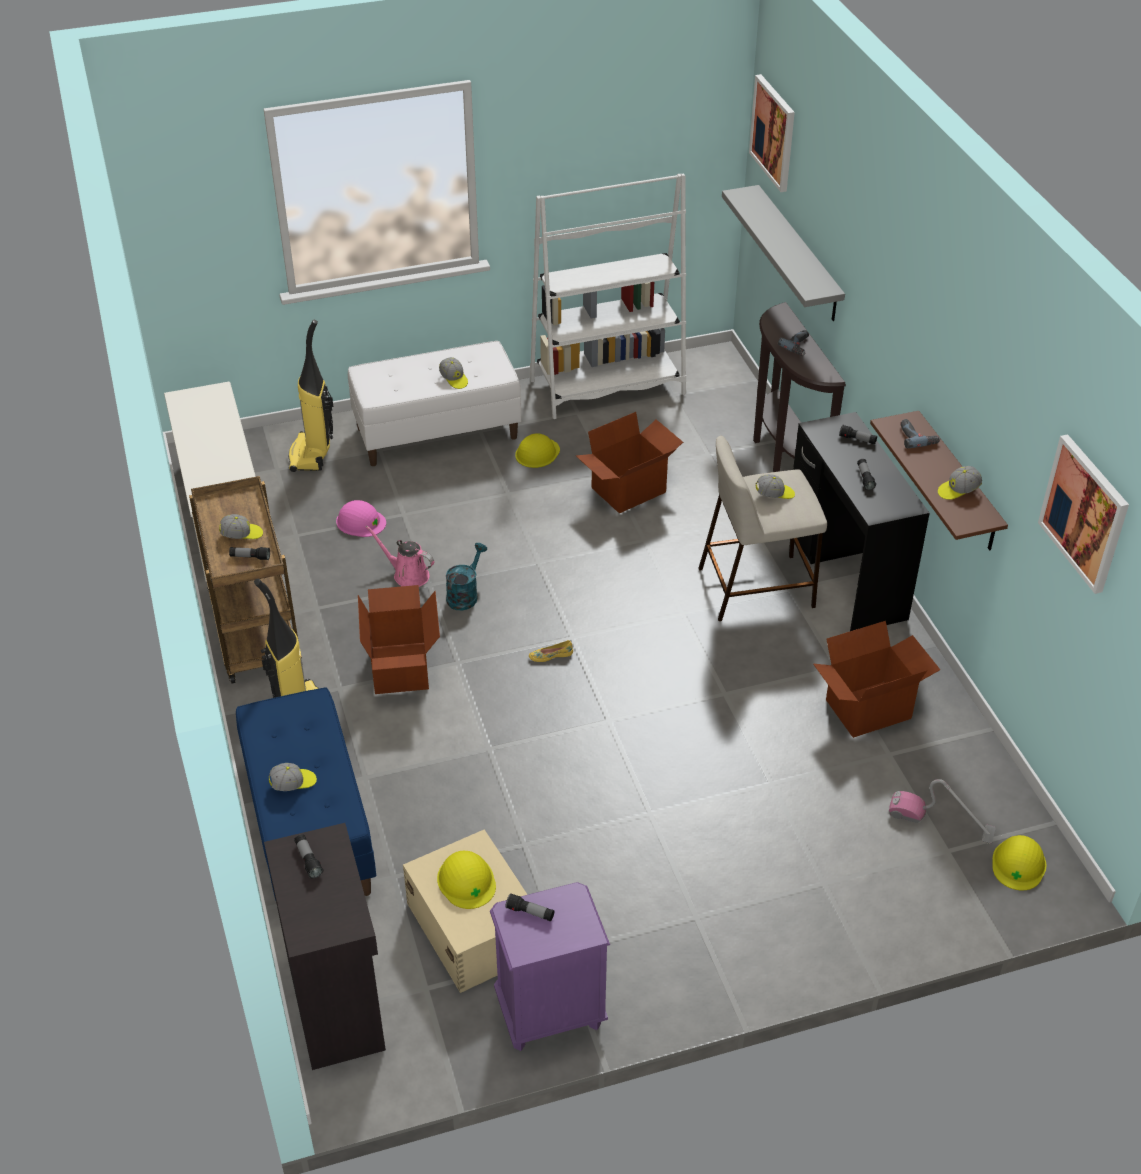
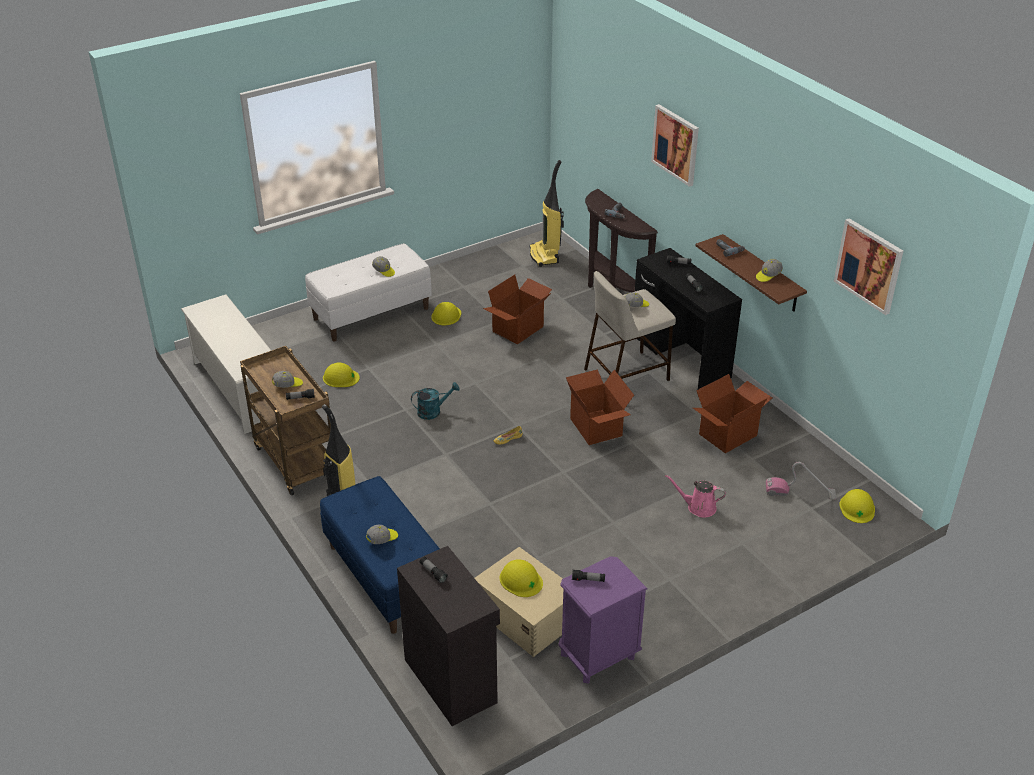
camera: 15 degrees left, 5 degrees down
vacuum cleaner [288,320,333,472] -> vacuum cleaner moved to [530,160,564,267]
pink hard hat [336,500,386,537] -> yellow hard hat [323,363,360,387]
cardboard box [358,585,440,694] -> cardboard box moved to [566,369,634,445]
pink watering can [366,526,434,587] -> pink watering can moved to [665,475,726,518]
turquoise watering can [446,543,487,610] -> turquoise watering can turned 60 degrees clockwise [411,382,460,420]
white bookcase [530,174,686,419] -> none
grey shelf [722,185,845,321] -> none
picture [749,74,795,192] -> picture moved to [651,104,699,187]

